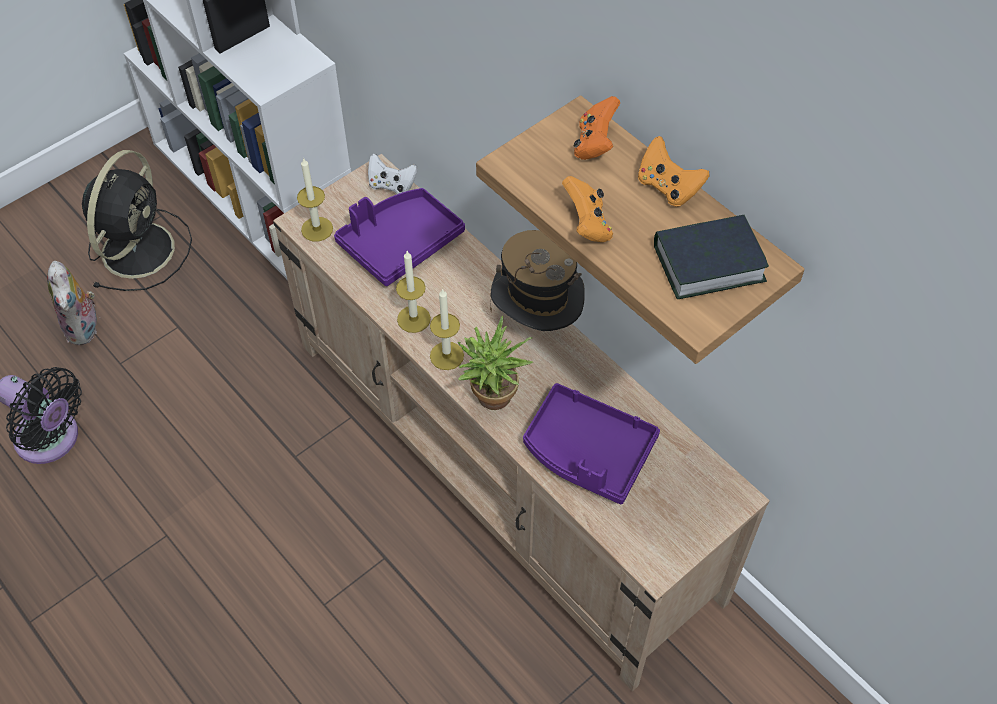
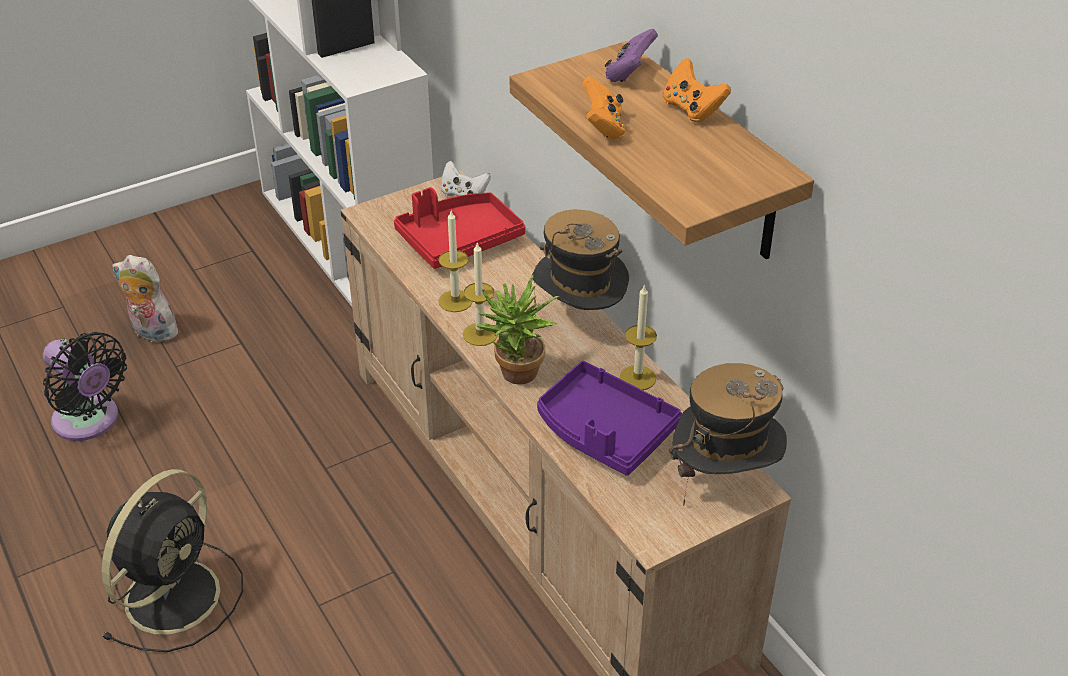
camera: 10 degrees right, 15 degrees down
plush toy [47,261,97,345] -> plush toy turned 120 degrees clockwise [112,255,180,343]
black fan [82,150,192,291] -> black fan moved to [102,469,243,652]
candle [297,157,333,242] -> candle moved to [620,284,657,390]
purple tray [334,188,465,286] -> red tray [394,187,526,269]
orange game controller [574,96,620,160] -> purple game controller [605,29,658,82]
book [654,215,769,299] -> none
none -> hat [669,363,787,507]

